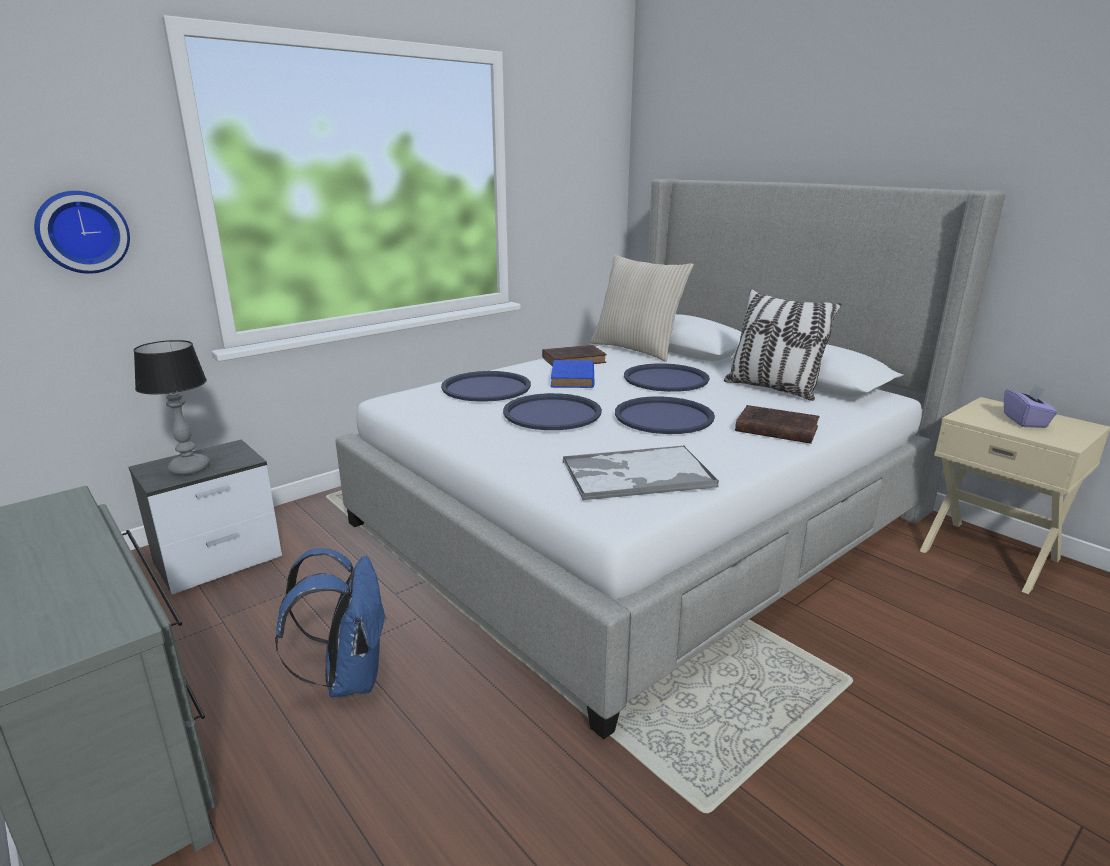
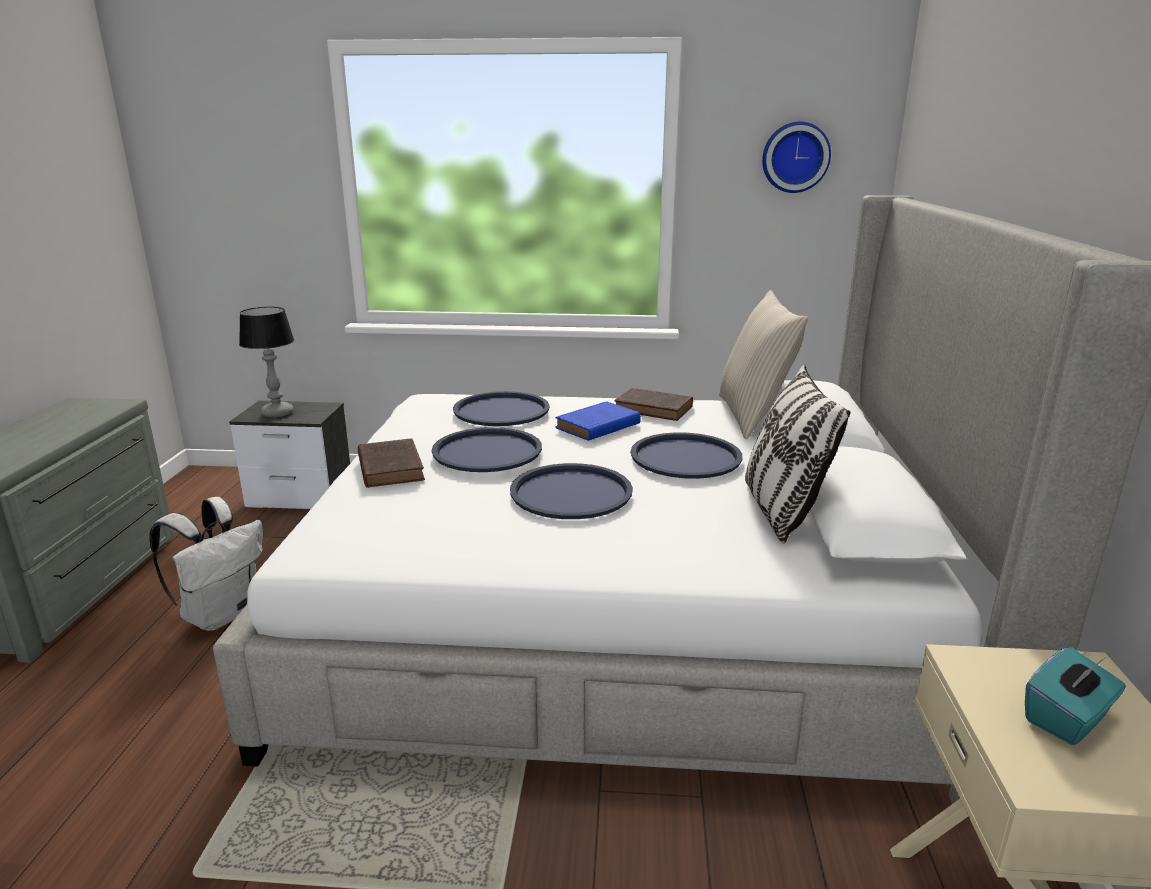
camera: 45 degrees right, 0 degrees up
wall clock [34,191,130,274] -> wall clock moved to [762,122,831,193]
blue backpack [275,548,387,697] -> white backpack [149,497,263,631]
tray [563,445,719,501] -> none
brown book [735,405,820,444] -> brown book moved to [358,438,425,488]
purple tissue box [1004,384,1058,428] -> turquoise tissue box [1025,648,1126,745]

